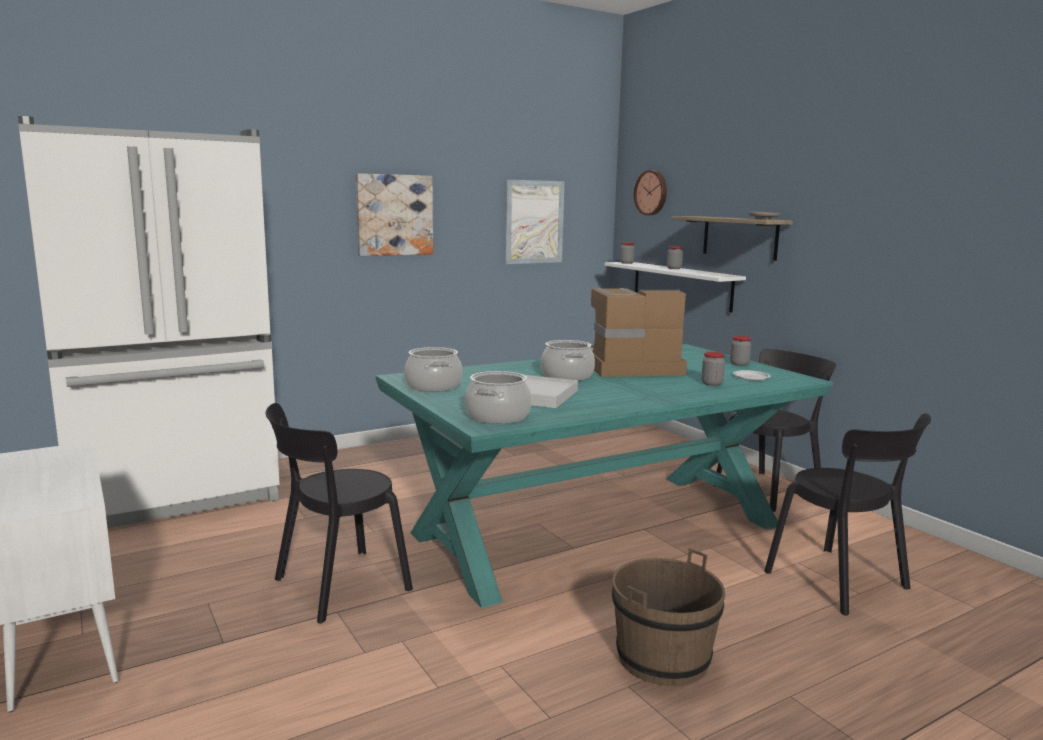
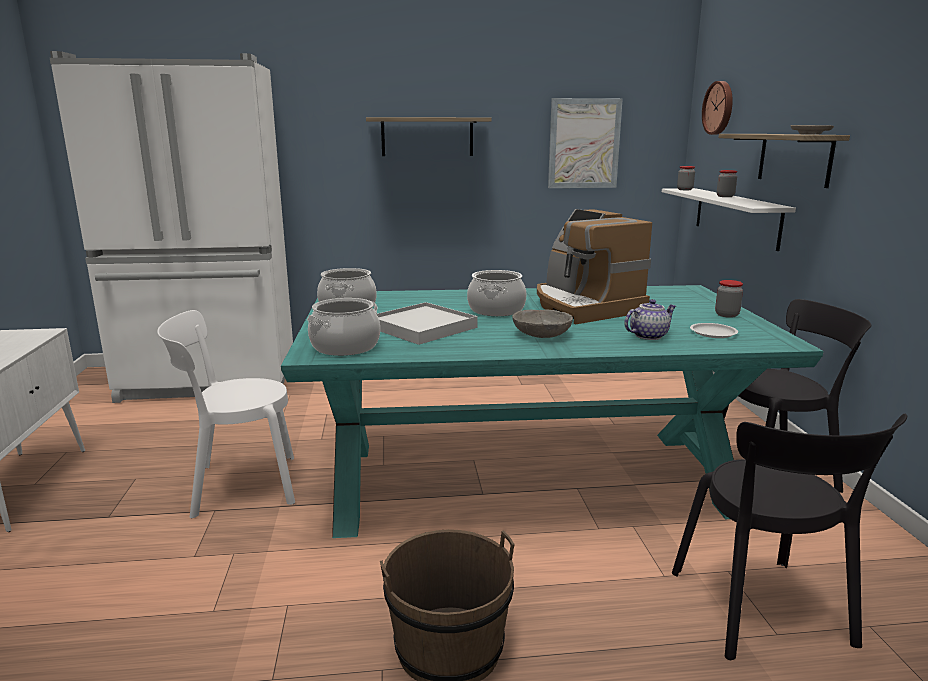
camera: 25 degrees right, 5 degrees up
black chair [266,403,413,624] -> white chair [157,310,295,518]
picture [356,173,433,256] -> shelf [366,117,492,156]
coffee machine [590,288,687,377] -> coffee machine turned 135 degrees counterclockwise [537,209,652,324]
jar [702,352,725,386] -> teapot [624,299,676,340]
none -> grey bowl [512,310,573,338]

